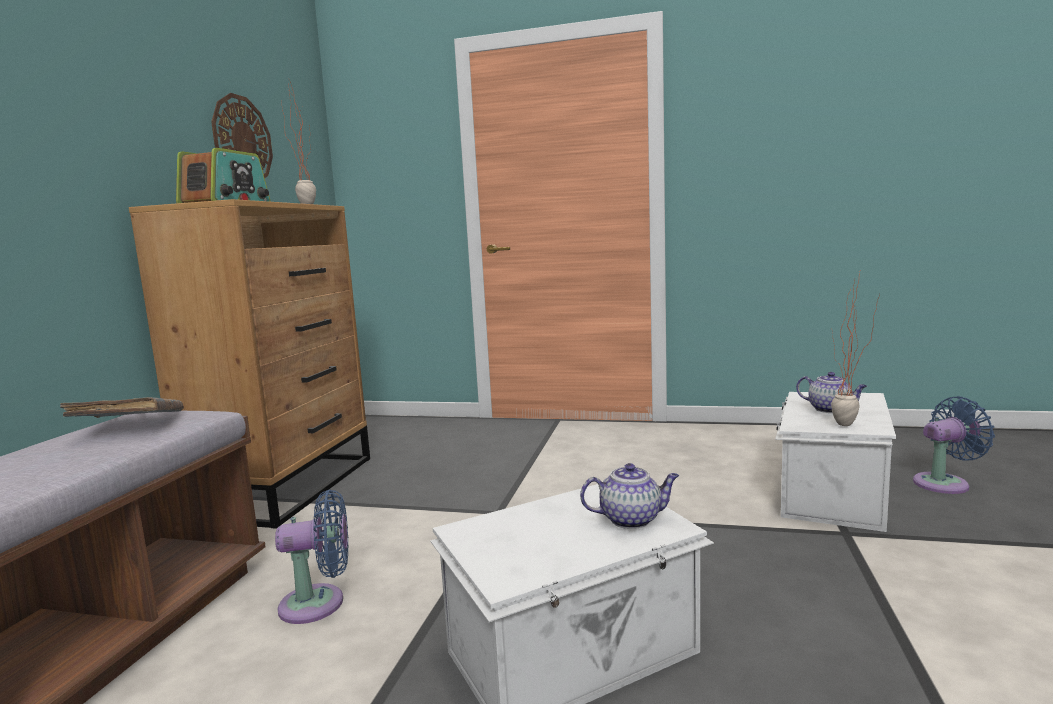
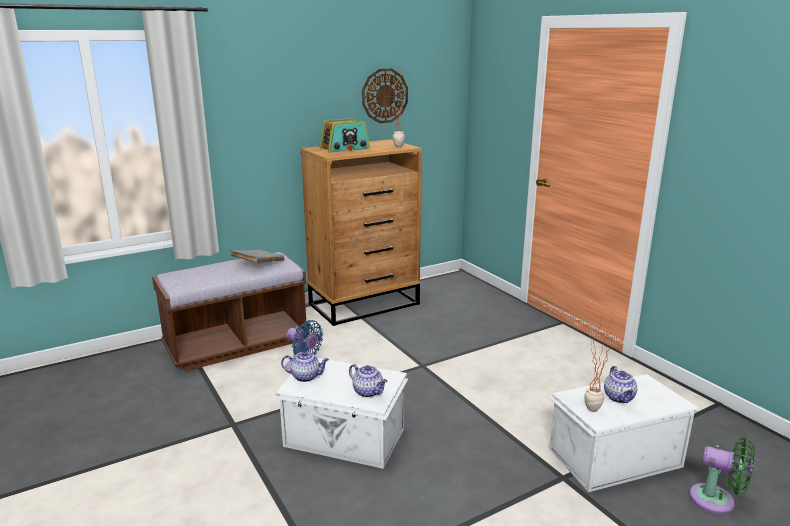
camera: 45 degrees right, 10 degrees up
blue fan [913,396,995,494] -> green fan [689,437,755,514]
none -> teapot [281,351,329,382]

